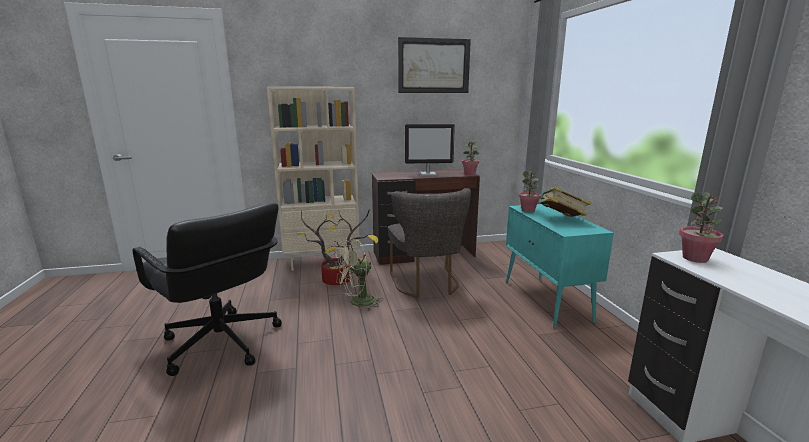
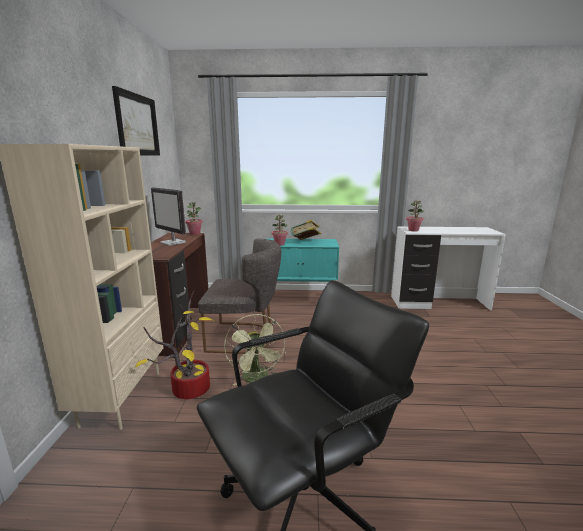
camera: 75 degrees left, 0 degrees up
monitor [405,124,455,176] -> monitor turned 120 degrees clockwise [151,187,186,246]

